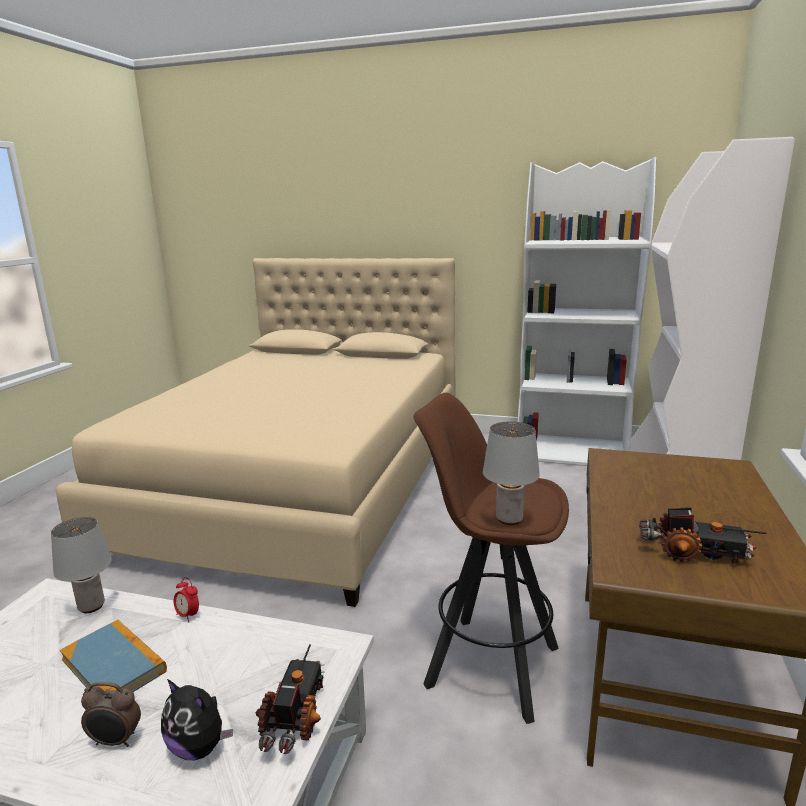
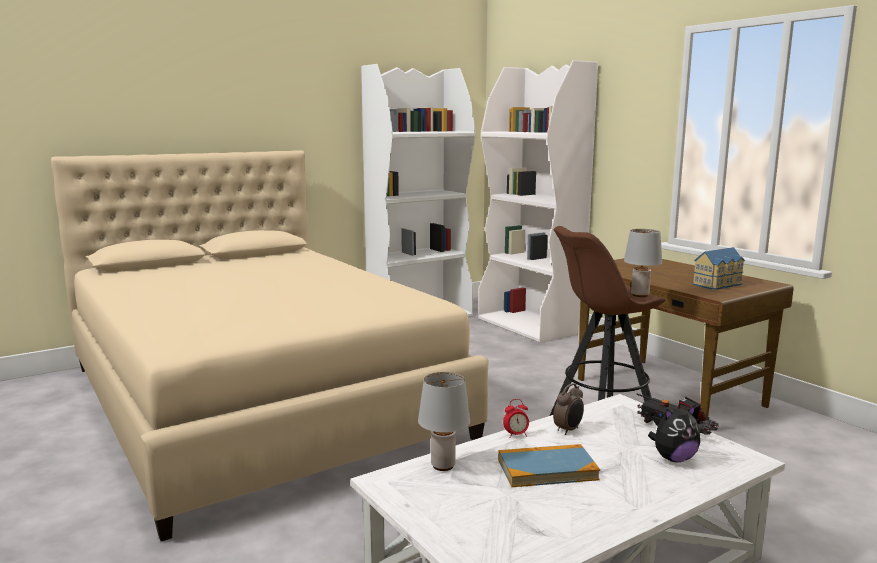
camera: 50 degrees left, 5 degrees down
alarm clock [81,682,141,747] -> alarm clock moved to [553,383,584,435]
toy truck [639,507,766,564] -> toy house [692,247,745,290]

